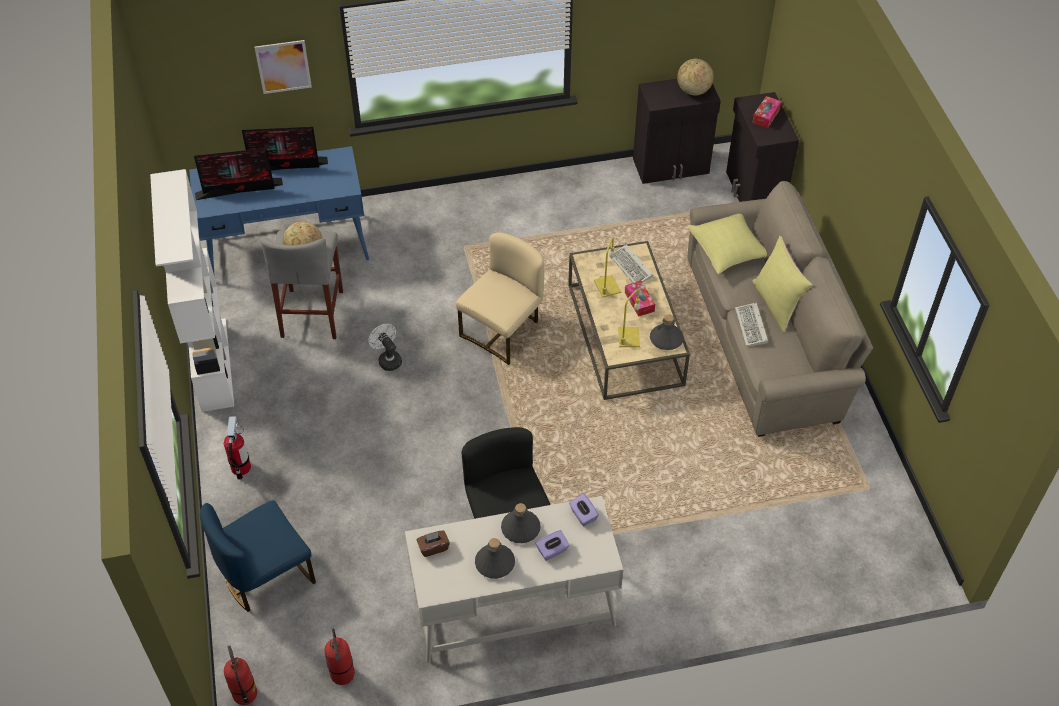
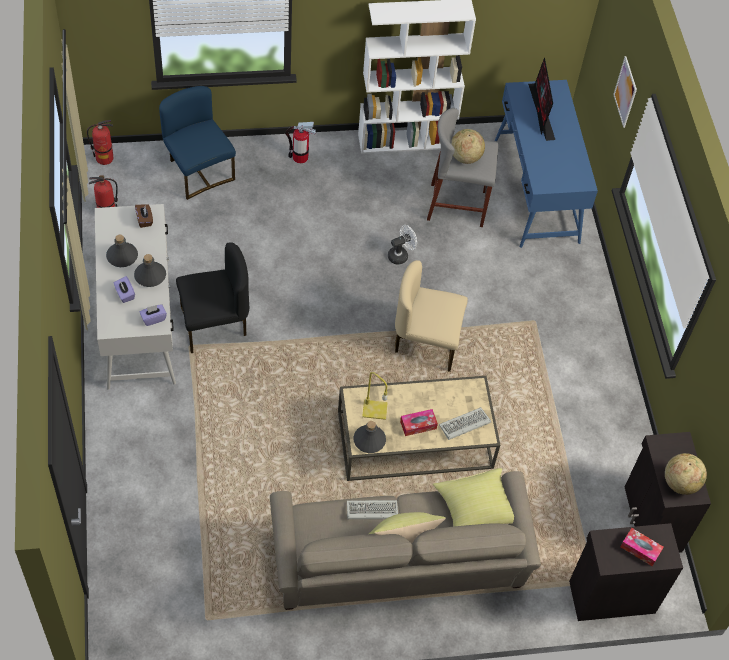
camera: 90 degrees right, 5 degrees up
monitor [242,127,328,171] -> none
beige chair [456,233,544,365] -> beige chair turned 150 degrees clockwise [395,260,468,372]
yellow table lamp [594,237,621,298] -> none

